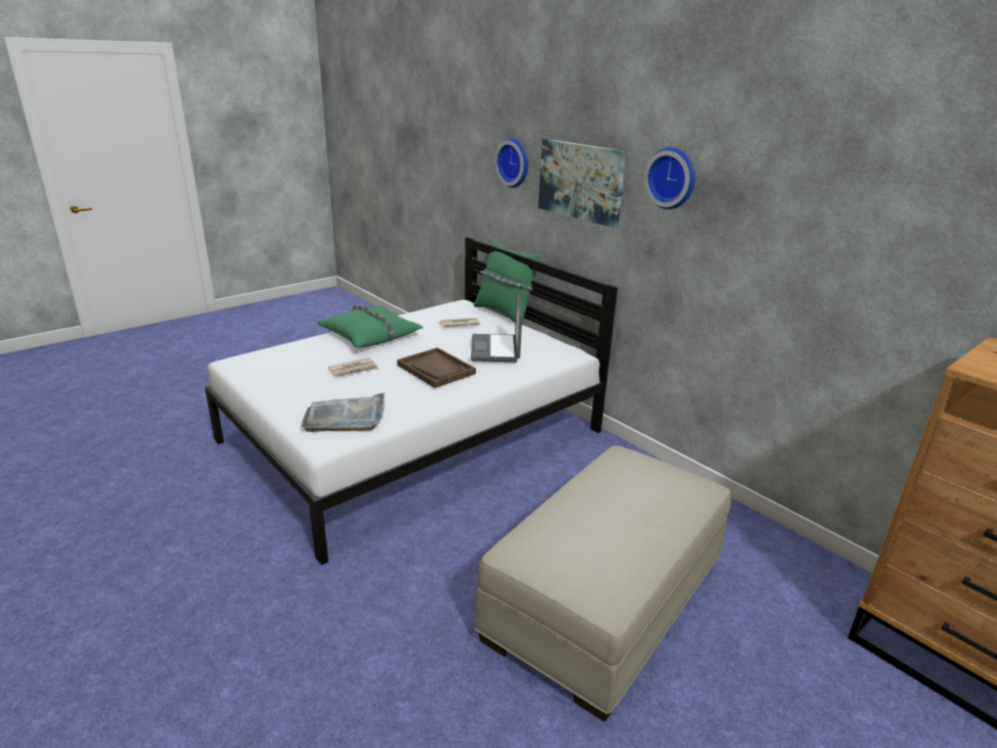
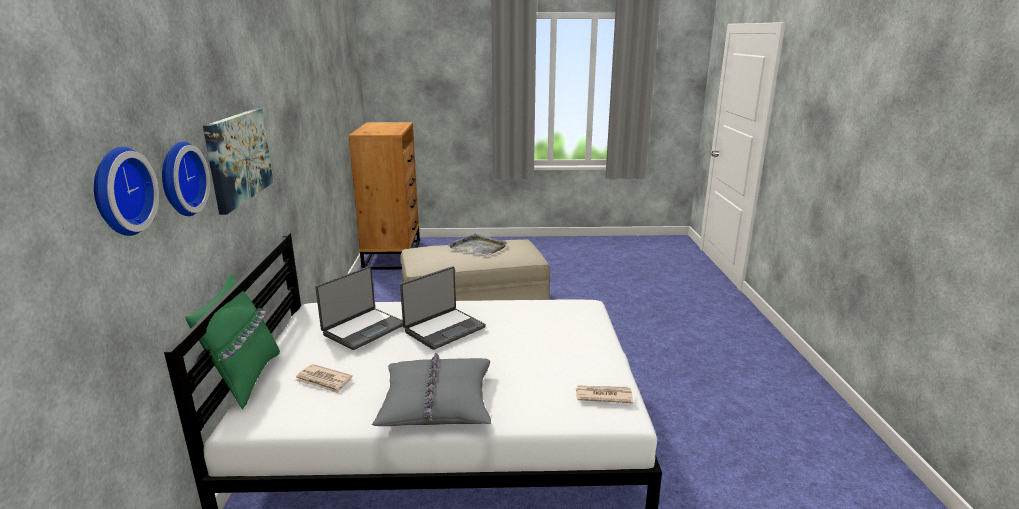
camera: 140 degrees left, 5 degrees down
grey tray [301,393,384,432] -> grey tray moved to [447,233,507,256]
green pillow [317,305,423,348] -> grey pillow [372,353,491,426]
newspaper [328,358,379,378] -> newspaper moved to [576,385,633,403]
brown tray [397,347,476,388] -> laptop [400,266,486,350]
wall clock [644,147,695,209] -> wall clock moved to [94,147,159,236]

